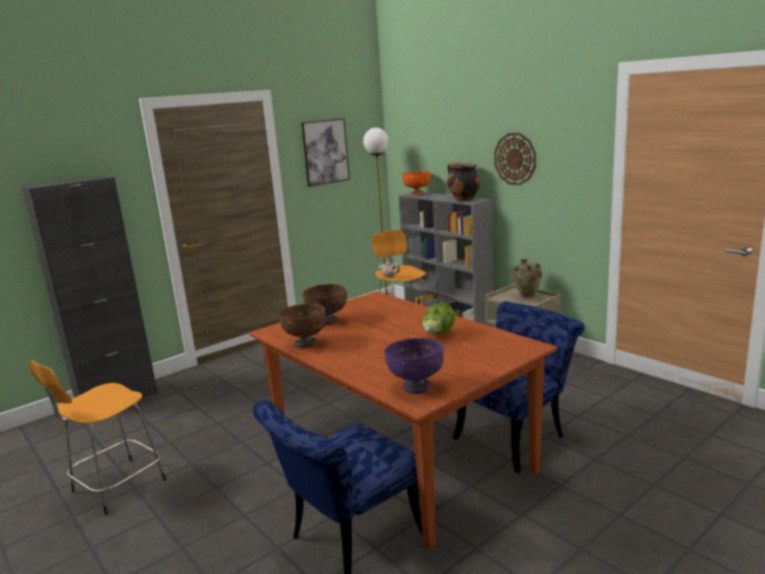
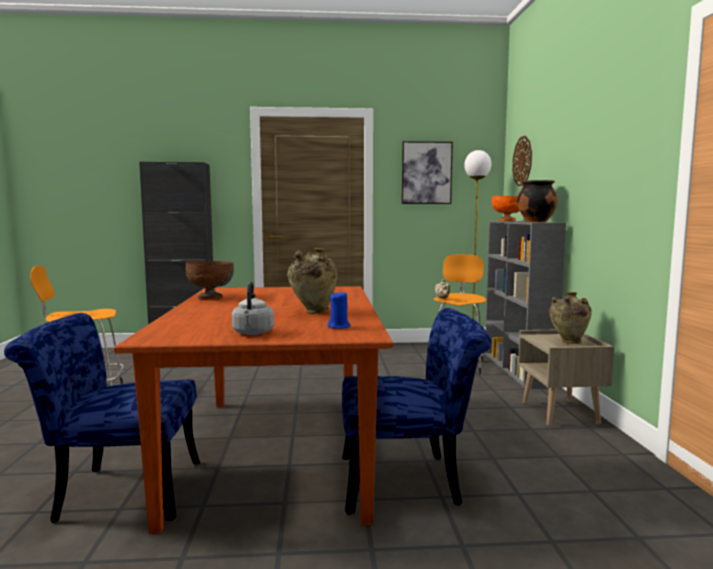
camera: 35 degrees right, 10 degrees down
brown bowl [302,284,347,325] -> none
purple bowl [384,338,444,394] -> none
lettuce [422,303,456,335] -> beige vase [287,248,338,314]
wall clock [494,133,536,185] -> wall clock moved to [512,136,532,186]
none -> grey kettle [232,281,274,335]
none -> blue candle [328,292,351,329]

